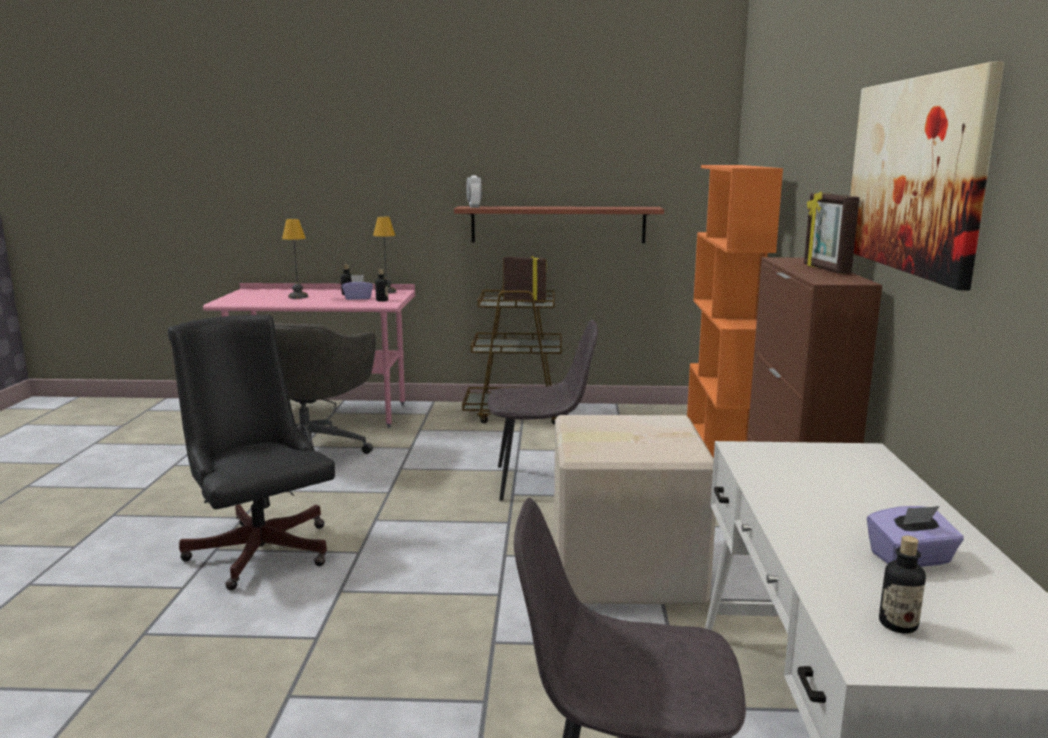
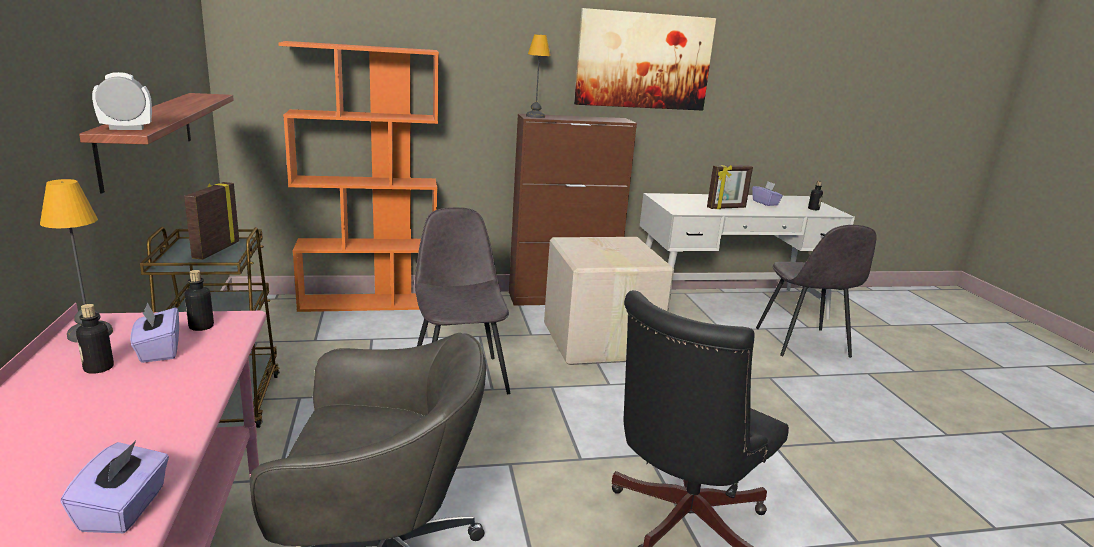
camera: 105 degrees left, 5 degrees up
table lamp [282,219,308,299] -> table lamp moved to [526,34,551,118]
picture frame [804,192,860,274] -> picture frame moved to [707,165,753,209]
none -> purple tissue box [61,441,169,533]

